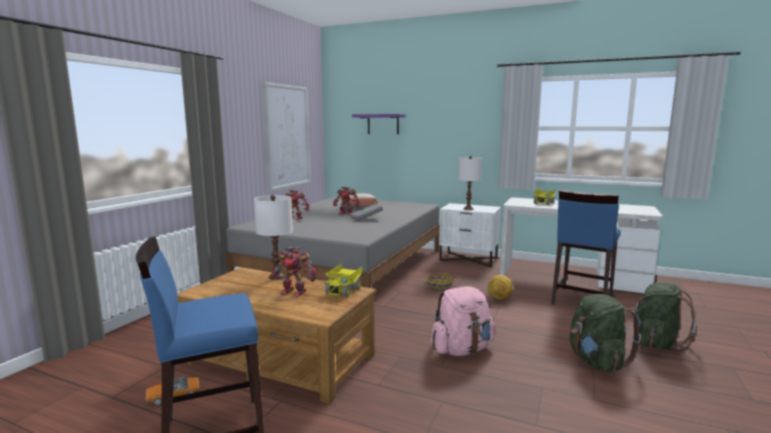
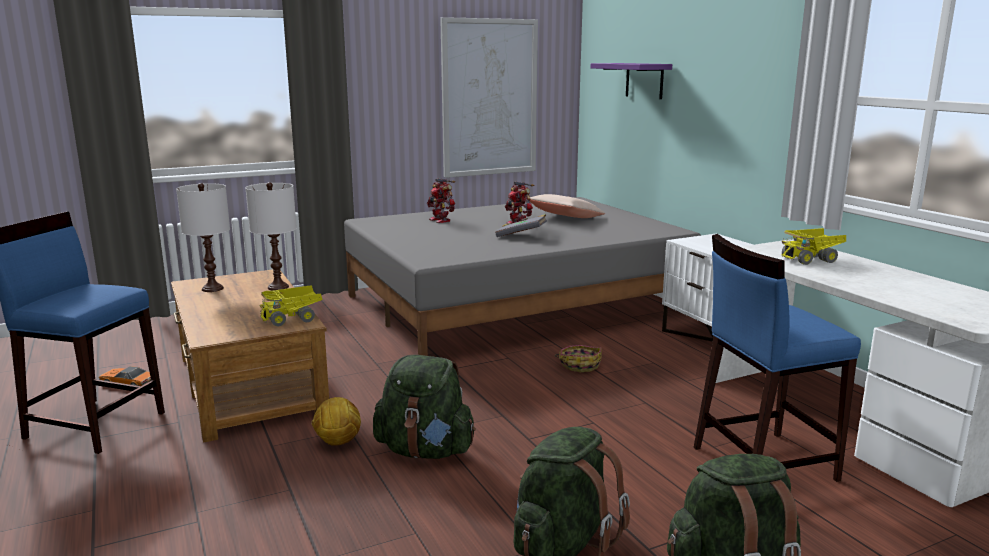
camera: 40 degrees right, 5 degrees up
toy robot [272,247,317,297] -> none
pink backpack [430,286,495,356] -> green backpack [373,355,476,459]
white table lamp [458,156,482,210] -> white table lamp moved to [176,183,230,292]
football [488,275,513,299] -> football moved to [311,397,361,446]

